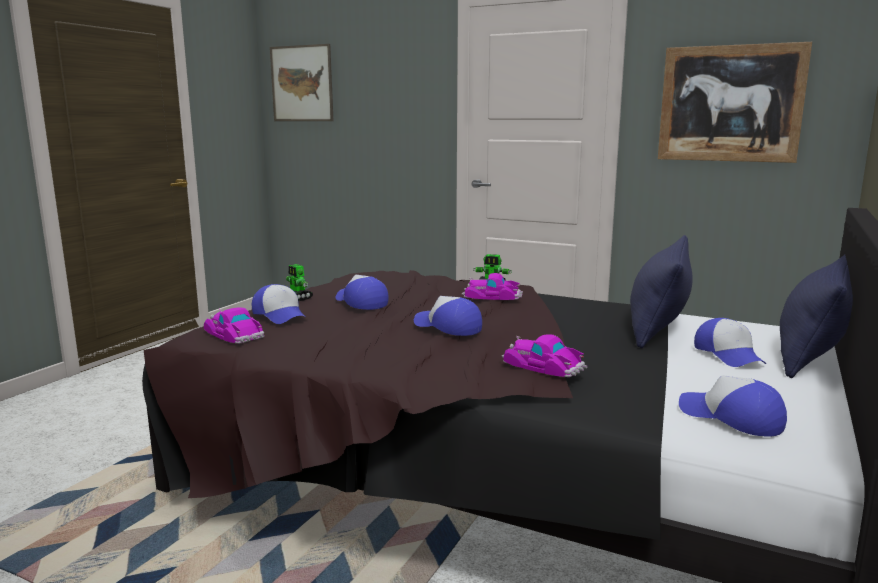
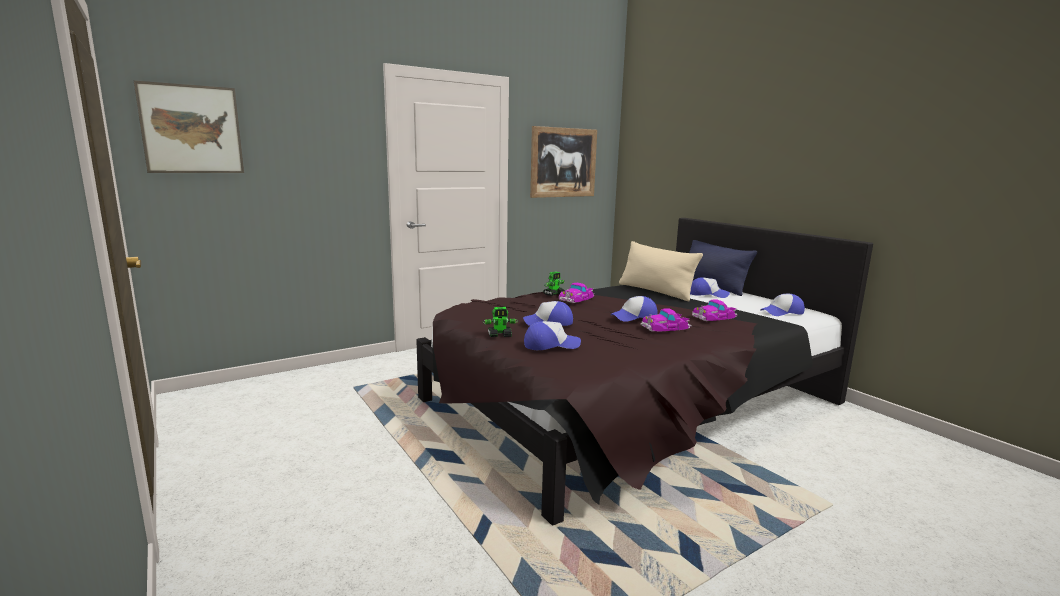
camera: 60 degrees left, 0 degrees up
toy car [204,307,264,344] -> toy car moved to [640,308,692,332]
blue pillow [630,235,693,348] -> beige pillow [619,241,703,301]

